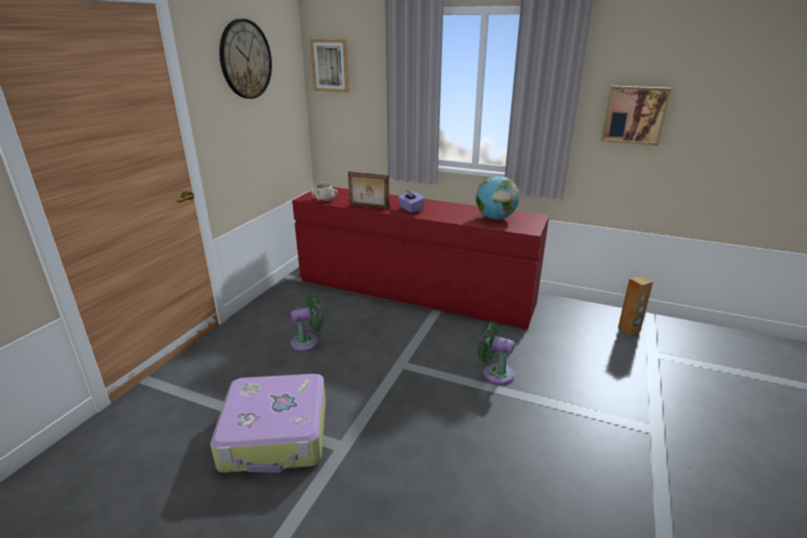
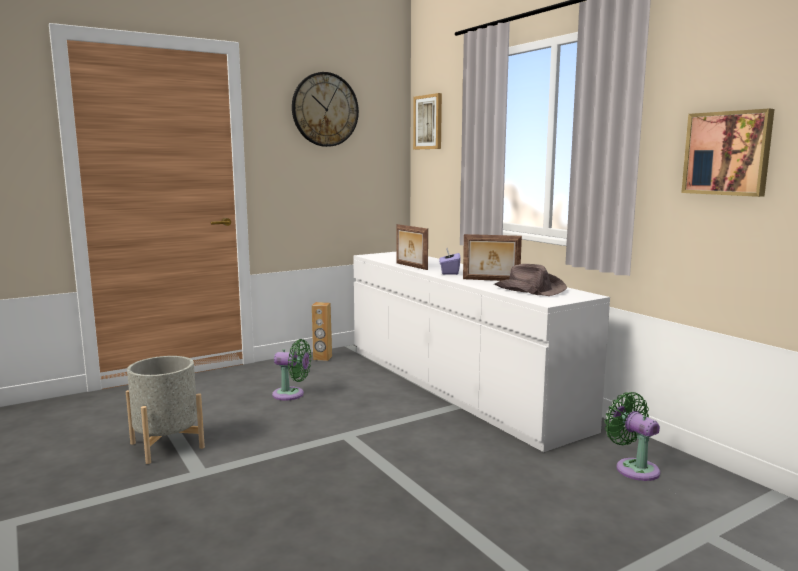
camera: 35 degrees right, 15 degrees down
suitcase [210,374,326,473] -> grey planter [126,356,205,464]
red dresser [292,187,549,329] -> white dresser [353,252,610,452]
beige teapot [307,182,338,202] -> none
globe [476,176,519,220] -> brown hat [494,264,567,296]
green fan [478,321,515,385] -> green fan moved to [605,392,660,481]
brown speaker [618,276,653,335] -> brown speaker moved to [312,302,332,361]
none -> picture frame [463,234,522,281]

